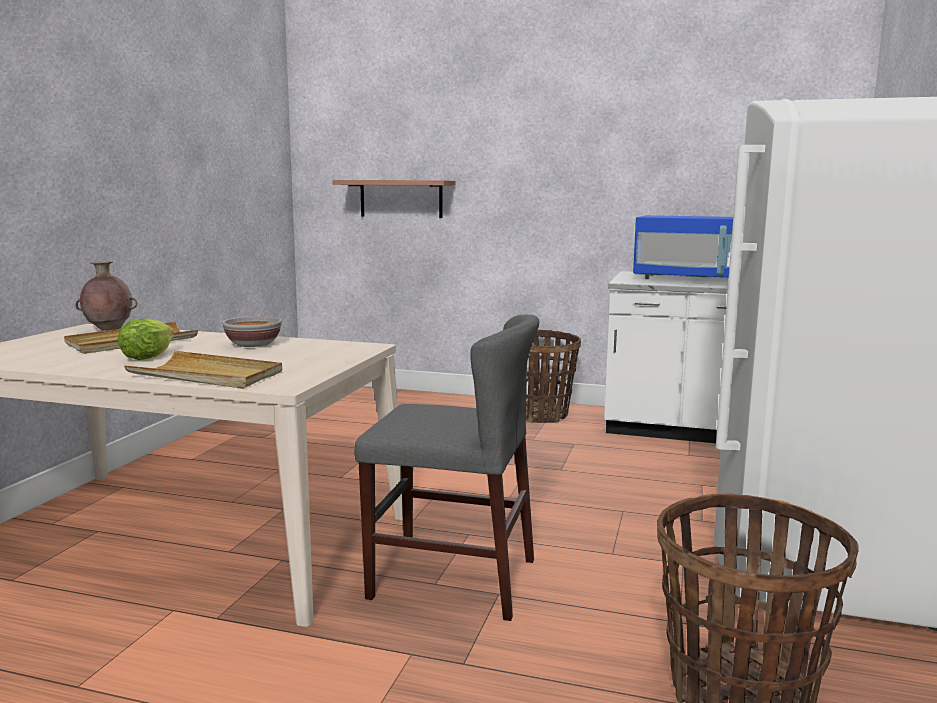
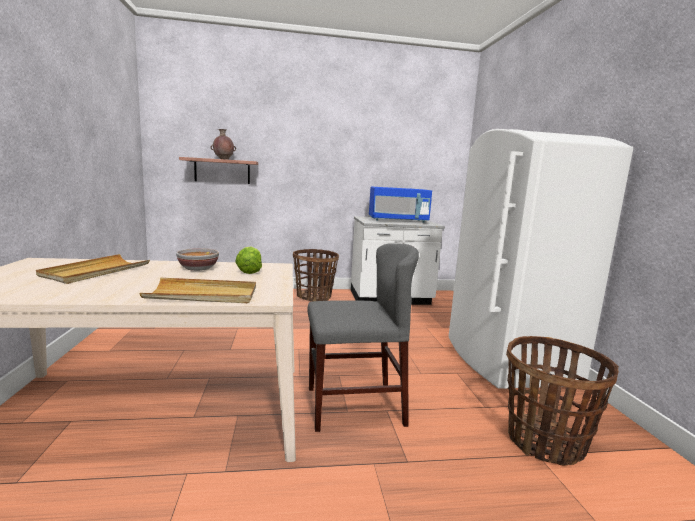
camera: 25 degrees left, 0 degrees up
brown vase [75,261,138,331] -> brown vase moved to [211,129,236,159]
lettuce [118,318,174,360] -> lettuce moved to [235,246,262,274]

